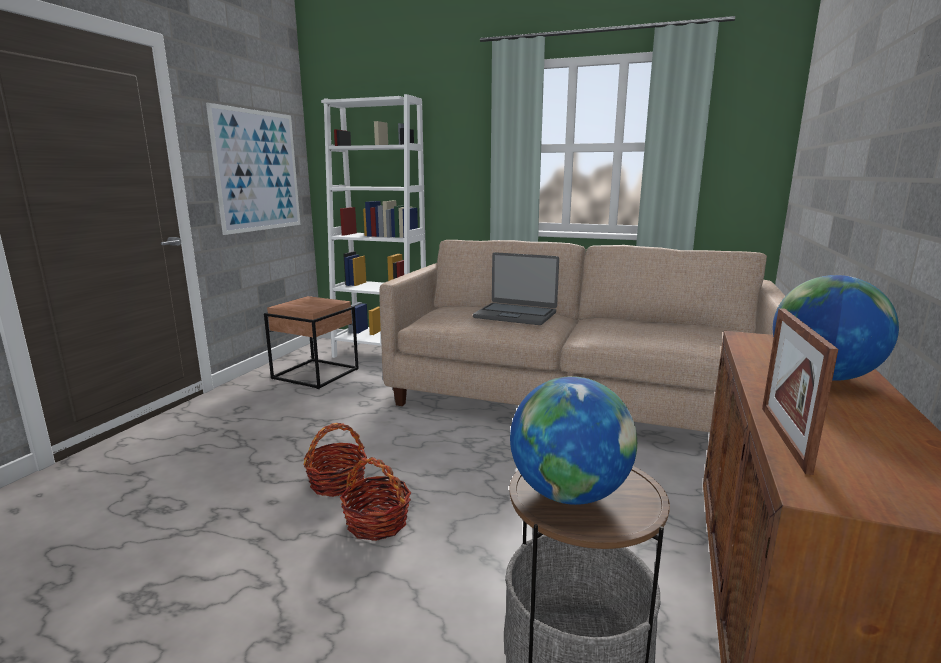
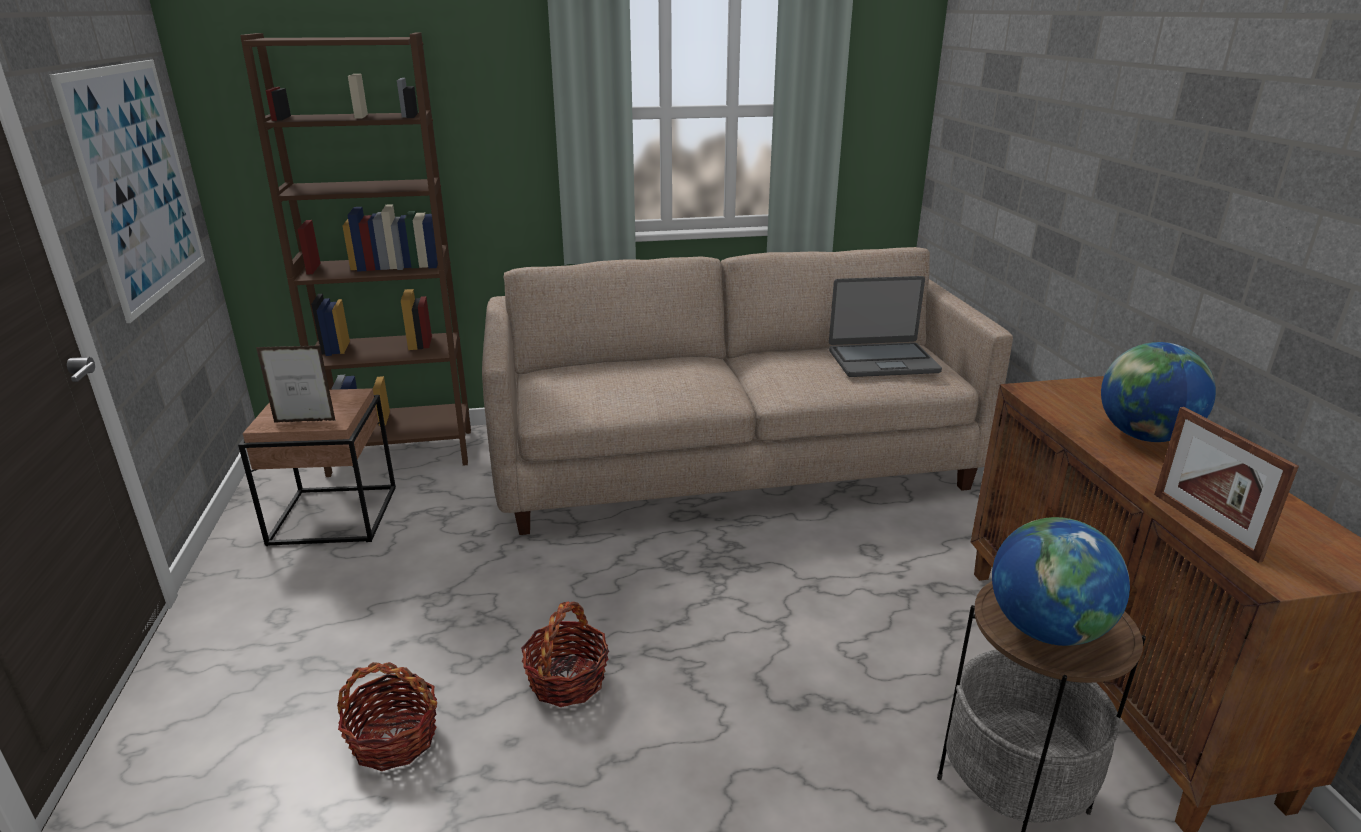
camera: 30 degrees left, 10 degrees up
white bookcase [321,94,426,358] -> brown bookcase [240,32,471,477]
basket [340,457,411,541] -> basket moved to [337,662,437,771]
laptop [473,252,559,325] -> laptop moved to [829,276,942,377]
none -> picture frame [256,345,336,423]

